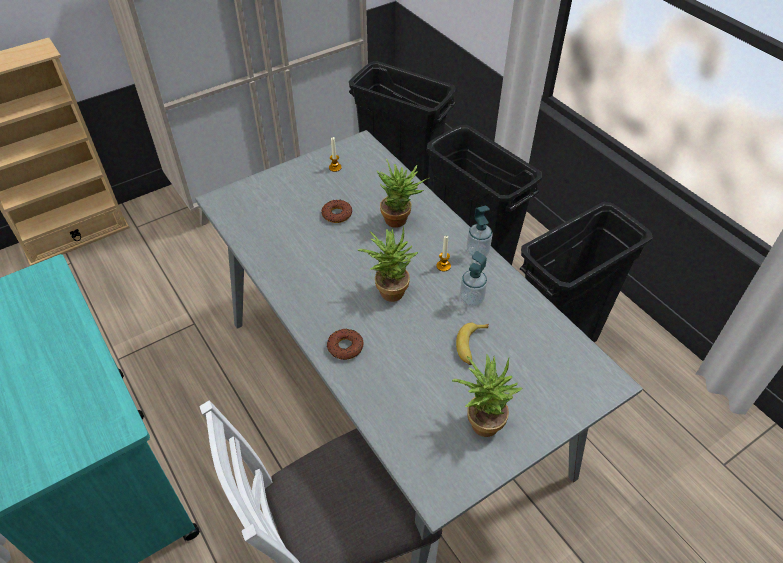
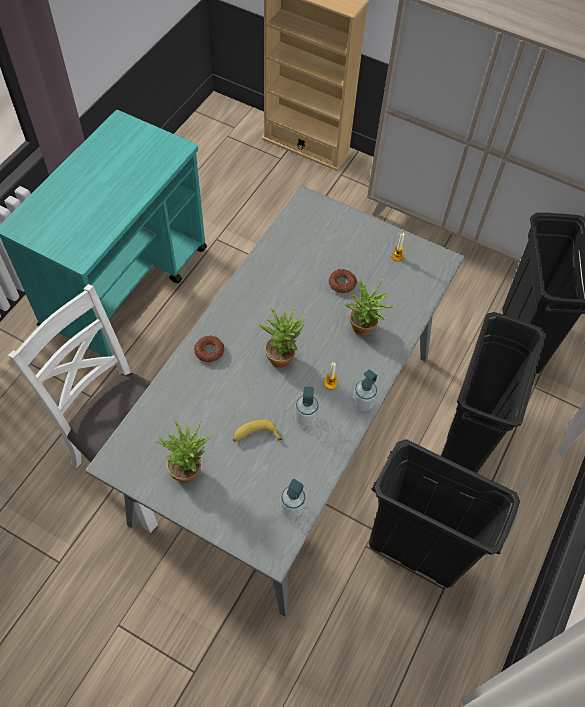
camera: 60 degrees right, 10 degrees up
none -> soap dispenser [280,479,306,518]

